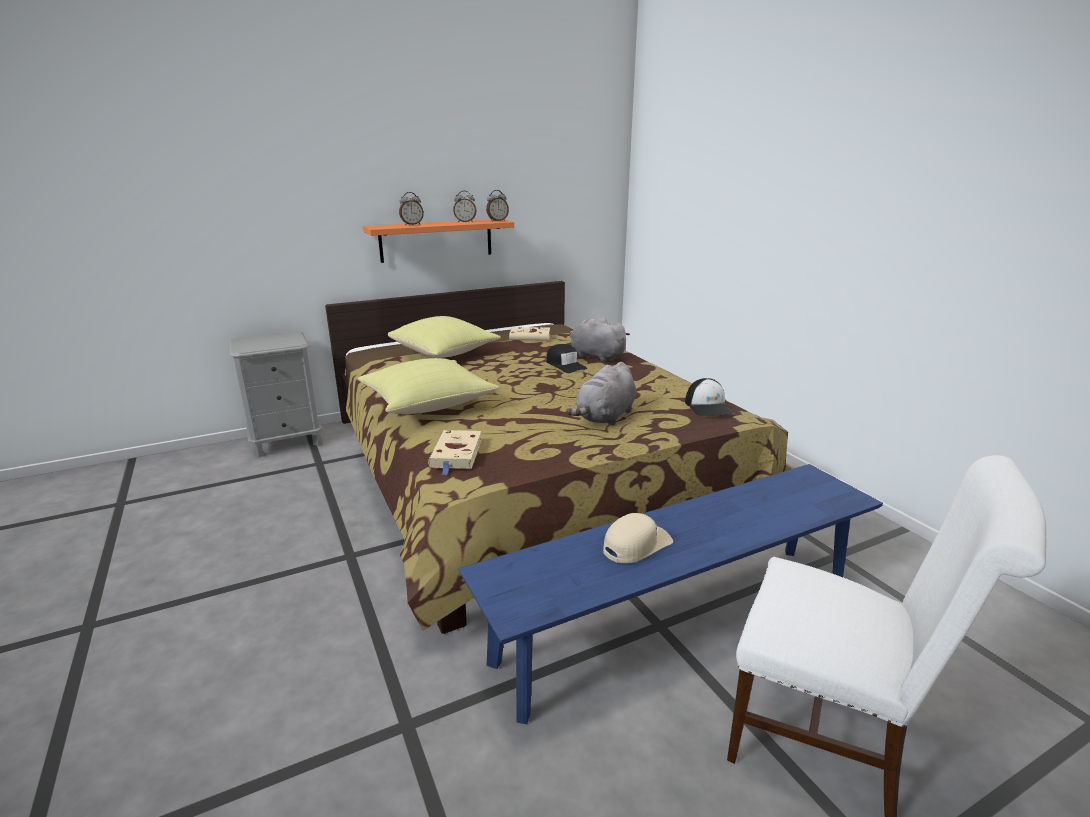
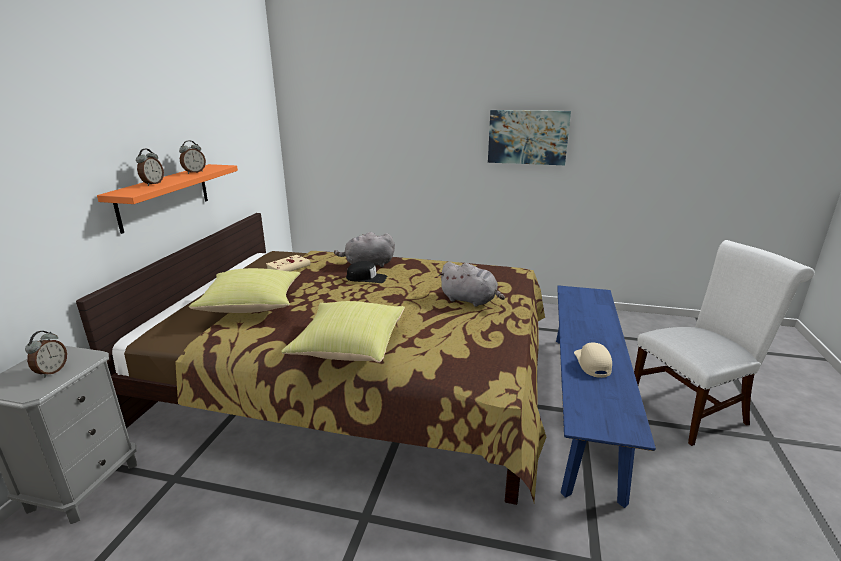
camera: 50 degrees left, 0 degrees up
beige book [428,430,482,475] -> none
alarm clock [486,190,509,221] -> alarm clock moved to [25,331,67,378]
grey plush toy [566,362,636,426] -> grey plush toy turned 45 degrees counterclockwise [439,262,505,307]
cap [685,378,734,416] -> none
none -> picture [488,110,571,165]

